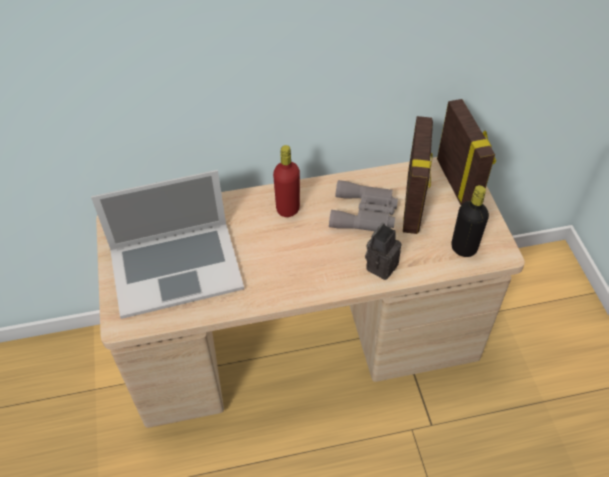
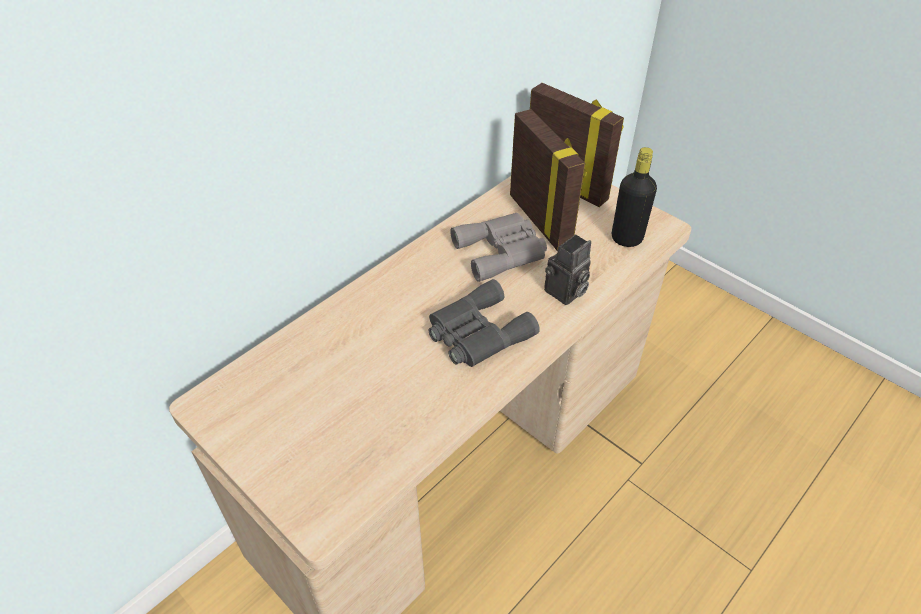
camera: 35 degrees left, 5 degrees down
laptop [91,170,244,319] -> none
red bottle [273,145,300,217] -> none
camera [365,223,401,280] -> camera turned 135 degrees counterclockwise [544,234,591,305]
none -> grey binoculars [428,279,540,367]

